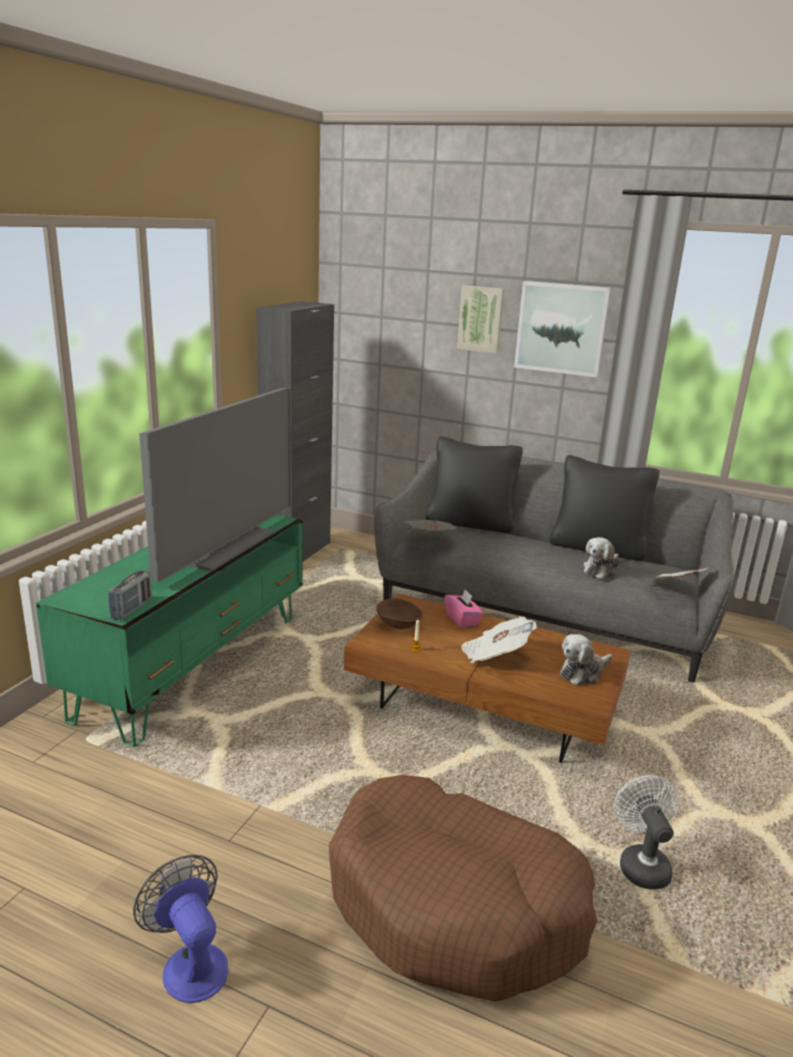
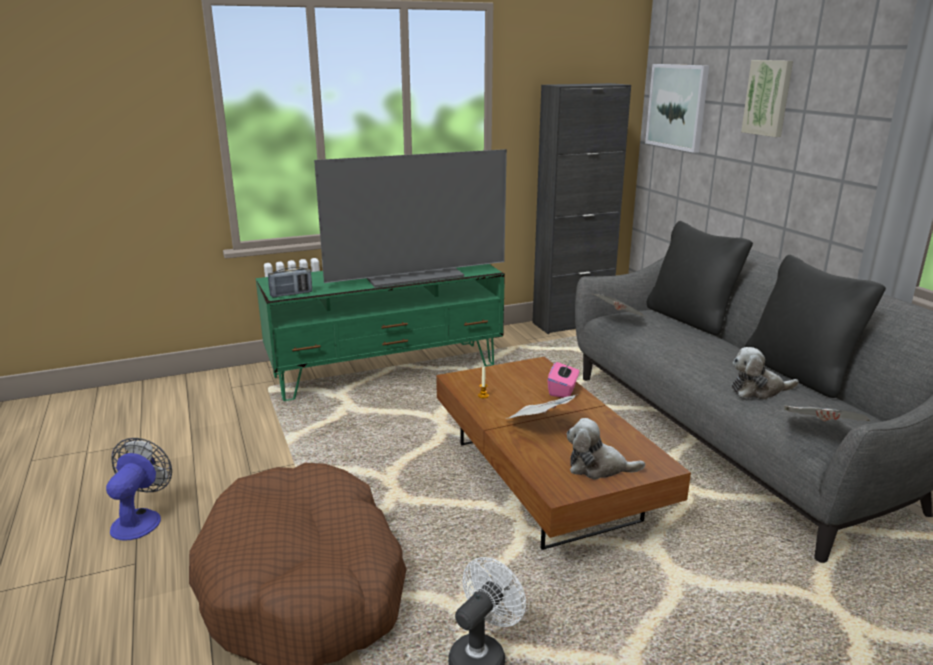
camera: 45 degrees right, 0 degrees up
brown bowl [376,598,423,629] -> none
picture [514,281,611,377] -> picture moved to [645,64,709,153]

